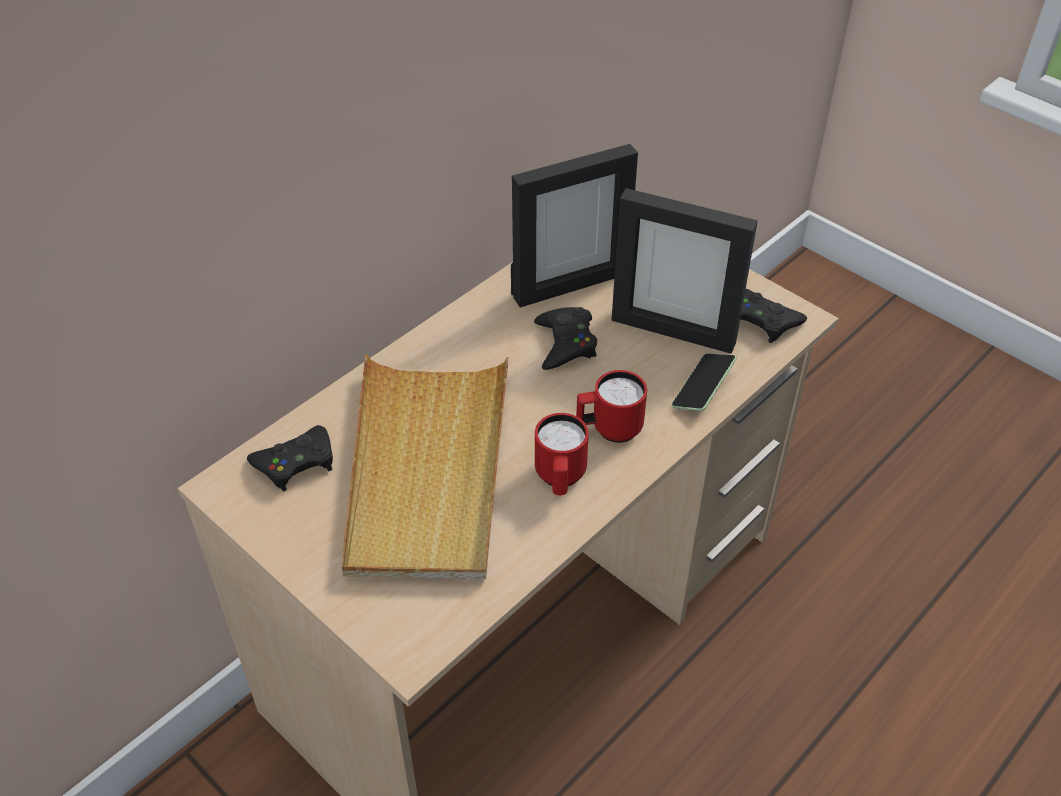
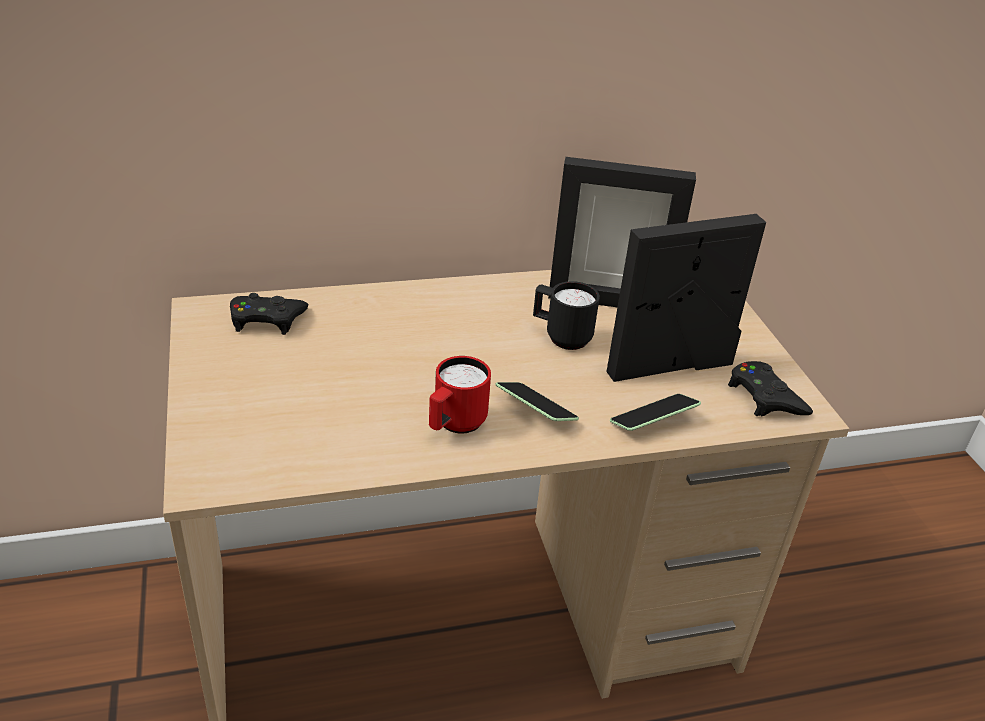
camera: 30 degrees right, 10 degrees down
beige tray [342,354,509,579] -> none
black game controller [534,307,597,370] -> black mug [533,281,600,350]
red mug [576,370,647,443] -> phone [496,382,579,421]
picture frame [612,188,758,354] -> picture frame turned 105 degrees clockwise [606,214,766,382]

